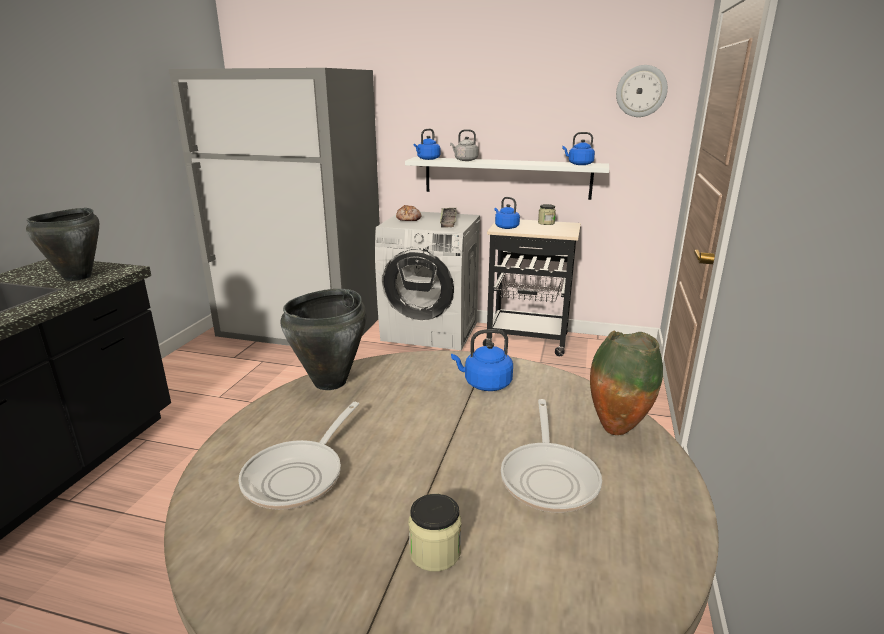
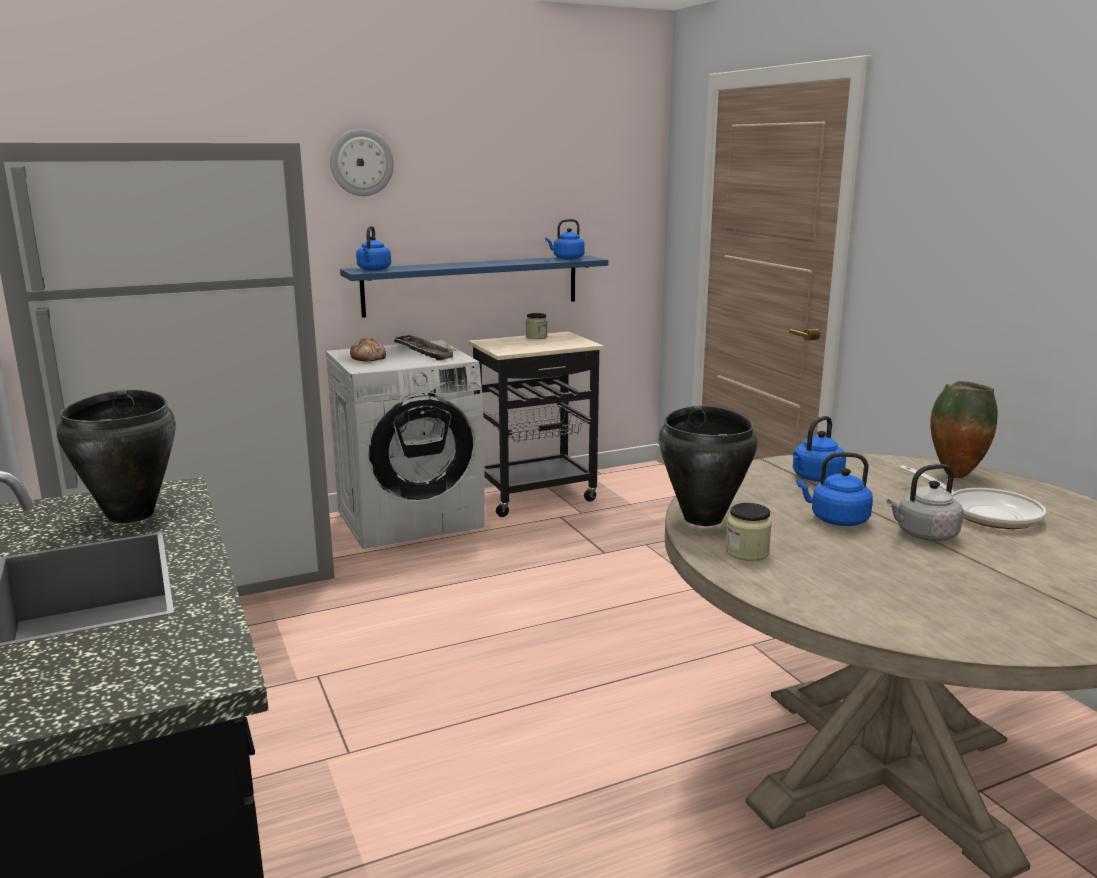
camera: 40 degrees left, 5 degrees down
frying pan [238,402,359,510] -> none
white shelf [405,157,609,200] -> blue shelf [340,255,608,318]
jar [408,494,461,572] -> jar moved to [726,503,772,561]
grey kettle [450,129,478,161] -> grey kettle moved to [886,464,963,541]
blue kettle [494,197,520,229] -> blue kettle moved to [797,452,873,526]
wall clock [616,65,668,117] -> wall clock moved to [330,129,394,196]

